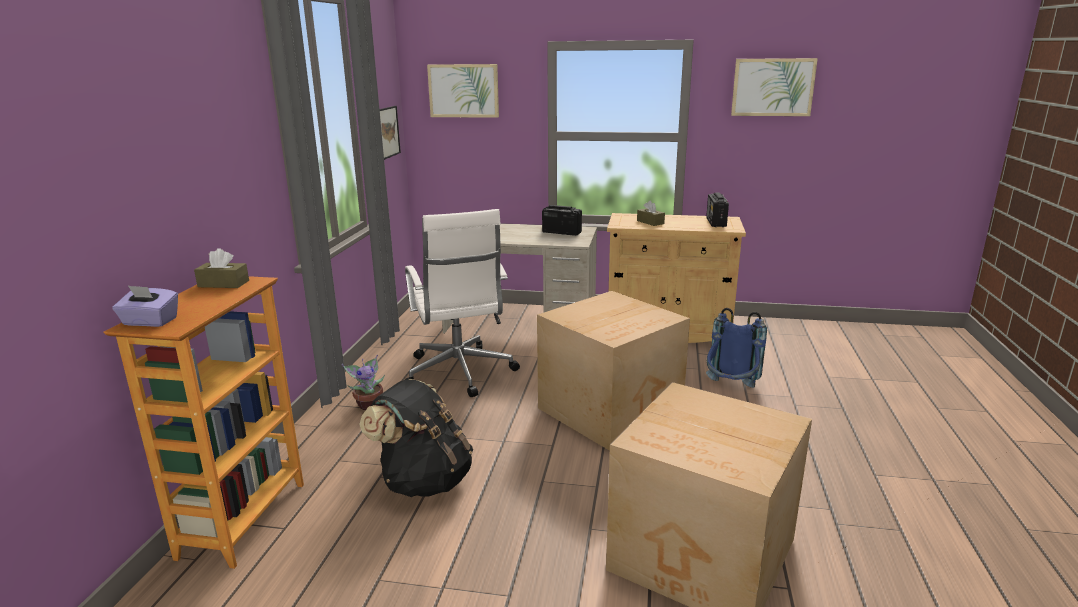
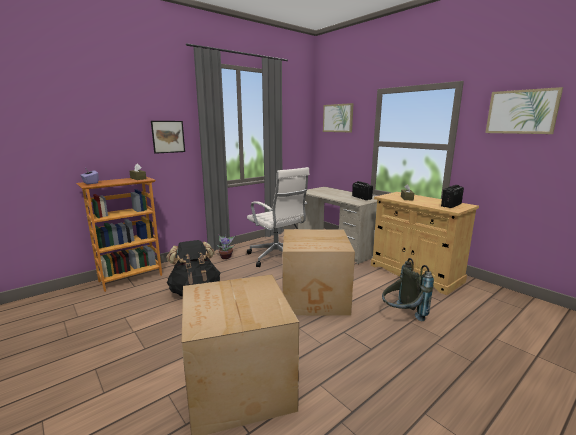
camera: 40 degrees right, 5 degrees down
picture [380,106,401,160] -> picture moved to [151,121,185,154]
white office chair [405,209,520,397] -> white office chair turned 60 degrees counterclockwise [247,167,310,267]
blue backpack [706,308,767,388] -> grey backpack [382,258,434,321]

